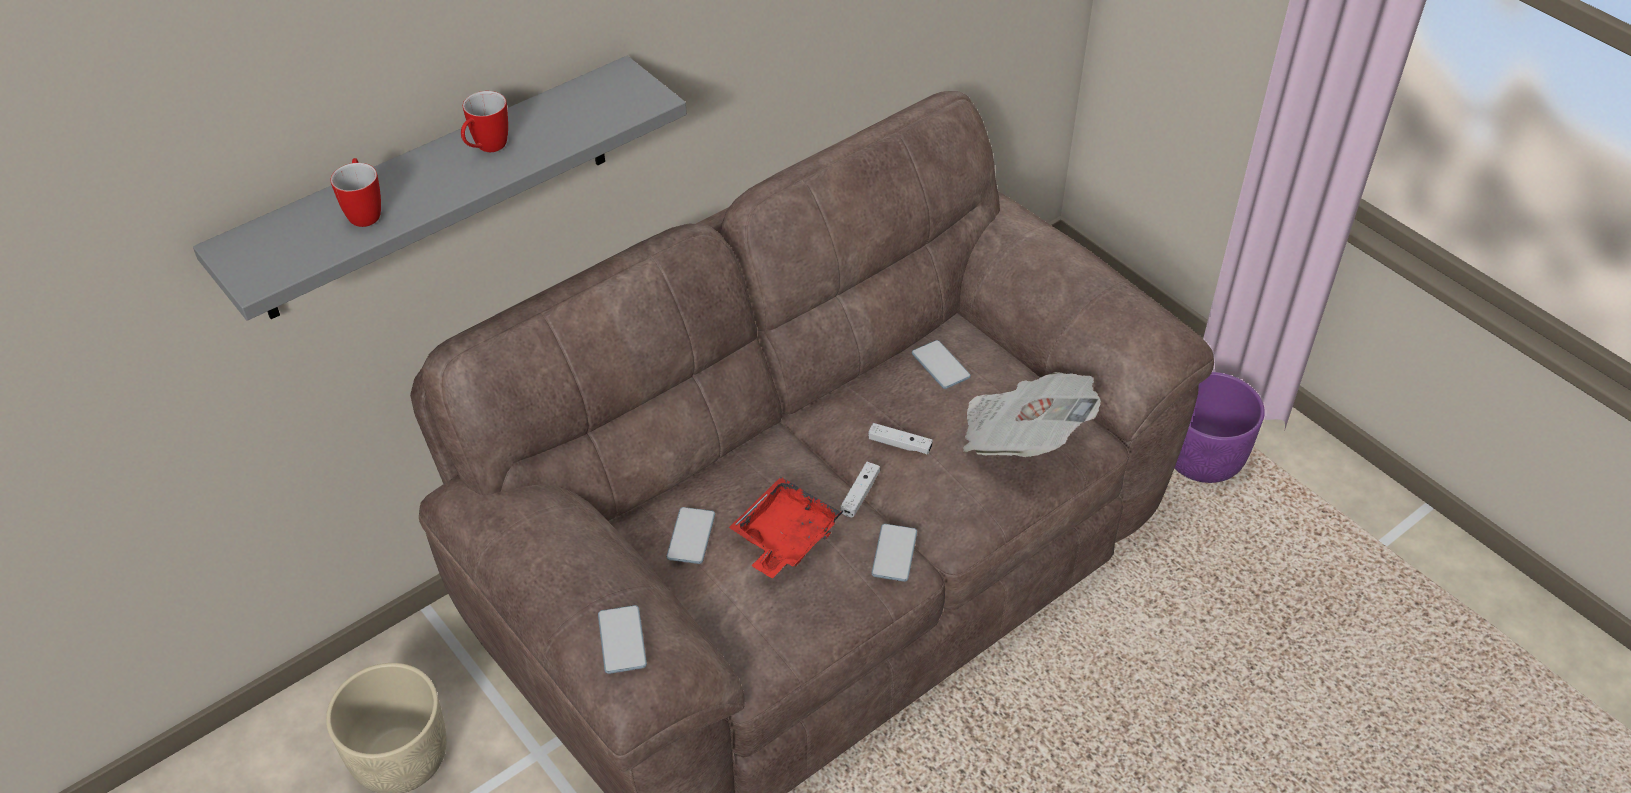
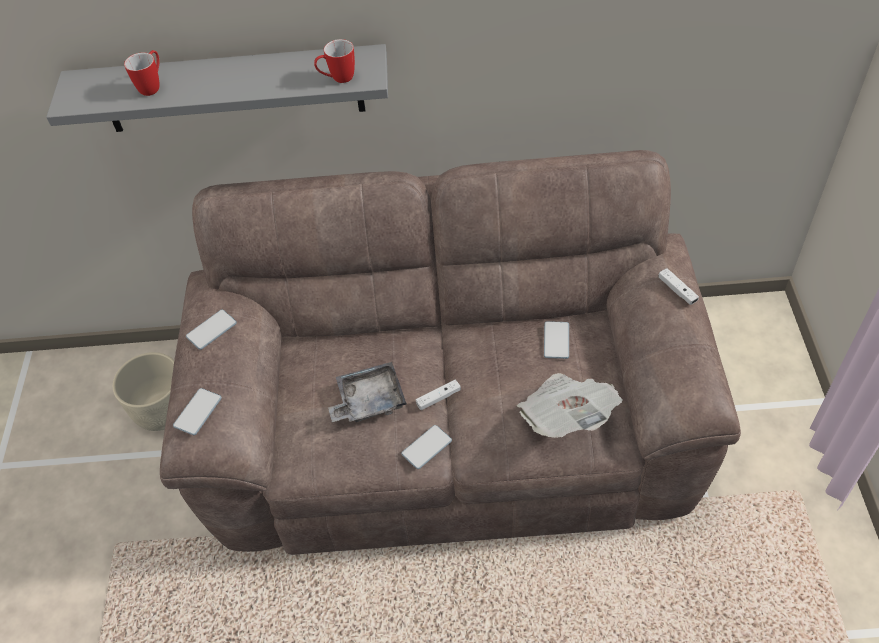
camera: 40 degrees right, 5 degrees up
mug [461,91,508,152] -> mug moved to [314,39,355,83]
phone [666,507,715,564] -> phone moved to [186,309,237,350]
red tray [729,477,843,578] -> grey tray [328,362,407,422]
white game controller [868,423,933,454] -> white game controller moved to [658,268,699,305]
purple planter [1174,372,1265,483] -> none

